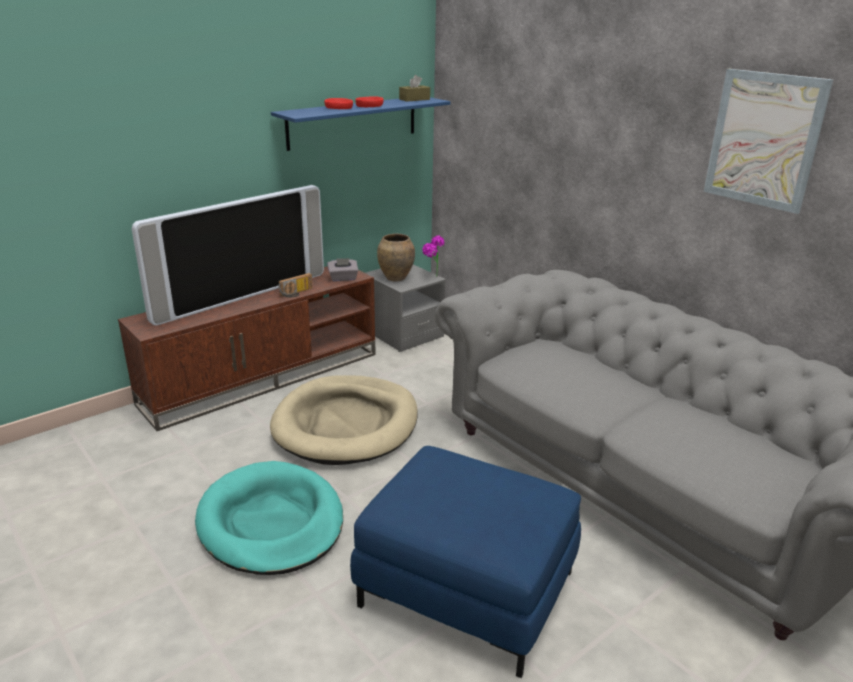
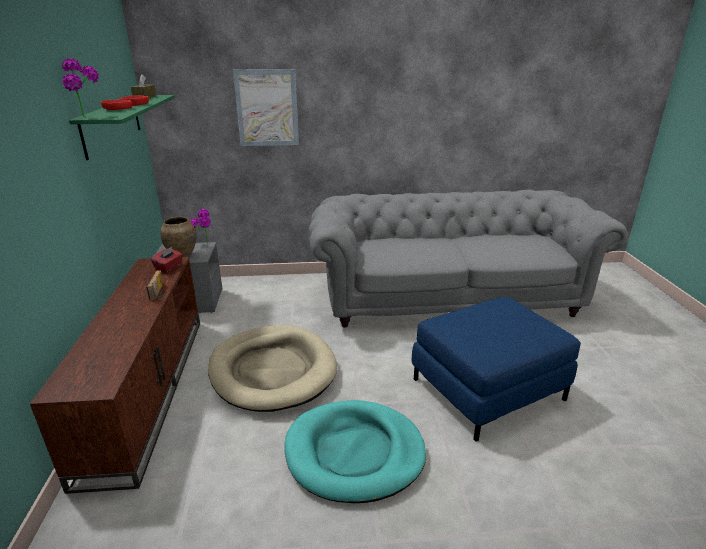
camera: 55 degrees left, 0 degrees up
television [132,185,324,326] -> none
blue shelf [271,97,450,151] -> green shelf [69,95,175,160]
grey tissue box [327,258,358,281] -> red tissue box [151,247,183,273]
picture [704,69,833,214] -> picture moved to [233,69,299,146]
none -> potted plant [62,58,99,117]

